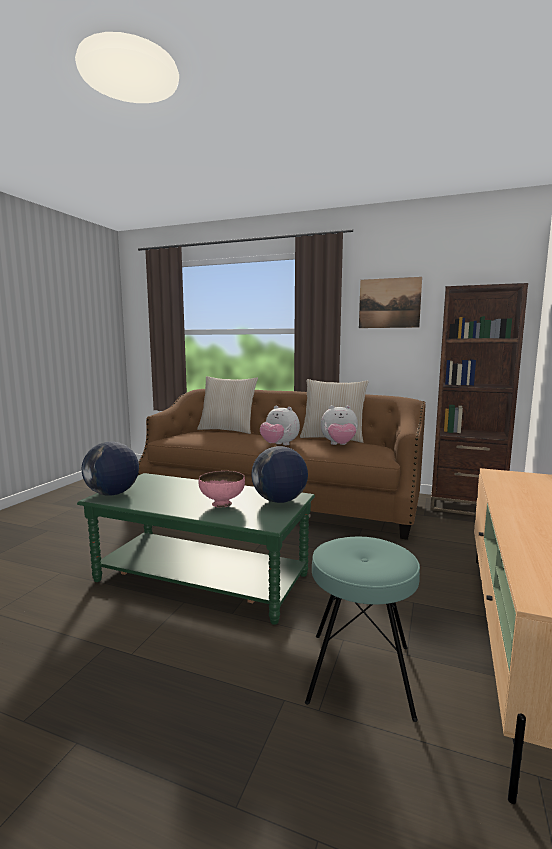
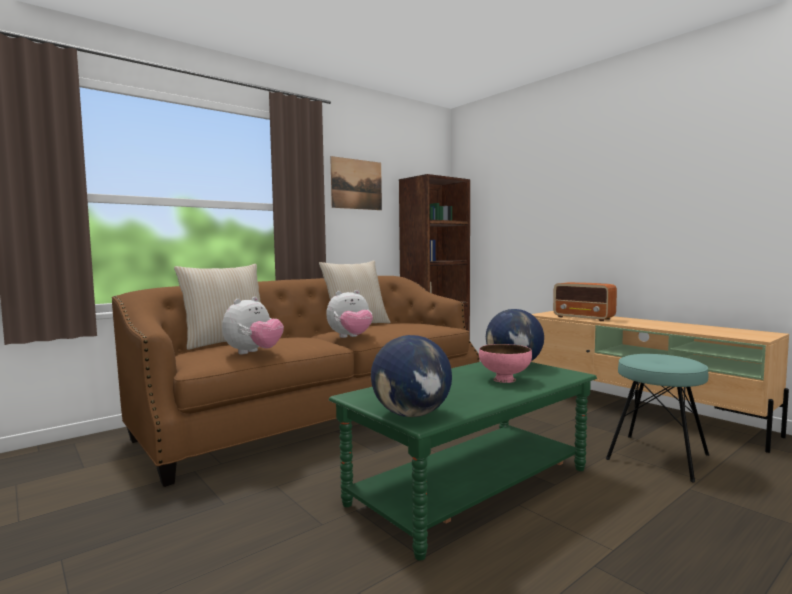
camera: 60 degrees left, 5 degrees down
plush toy [321,405,358,445] -> plush toy moved to [222,297,284,354]
none -> radio [553,282,617,321]

